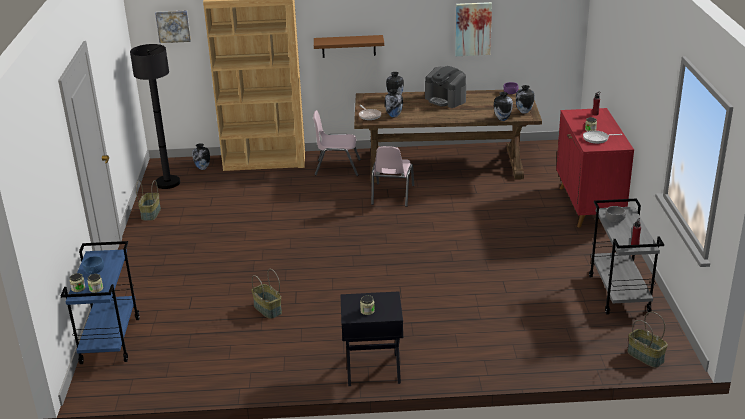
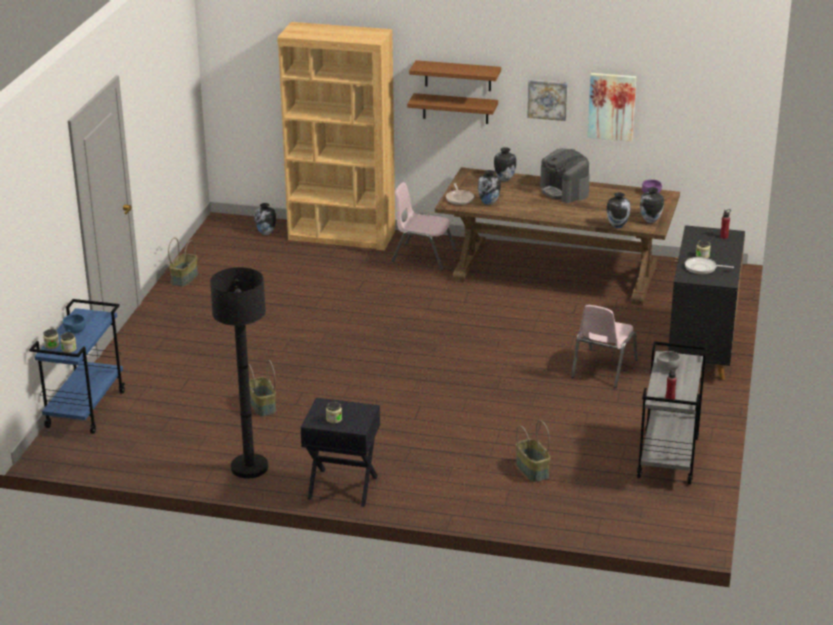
camera: 15 degrees right, 0 degrees up
black floor lamp [130,44,180,189] -> black floor lamp moved to [210,267,268,478]
picture [155,10,191,43] -> picture moved to [527,80,568,121]
pink chair [371,146,414,207] -> pink chair moved to [571,305,638,388]
red cabinet [556,108,634,227] -> black cabinet [668,225,745,380]
basket [627,312,668,368] -> basket moved to [516,420,551,482]
none -> brown shelf [409,60,501,91]

